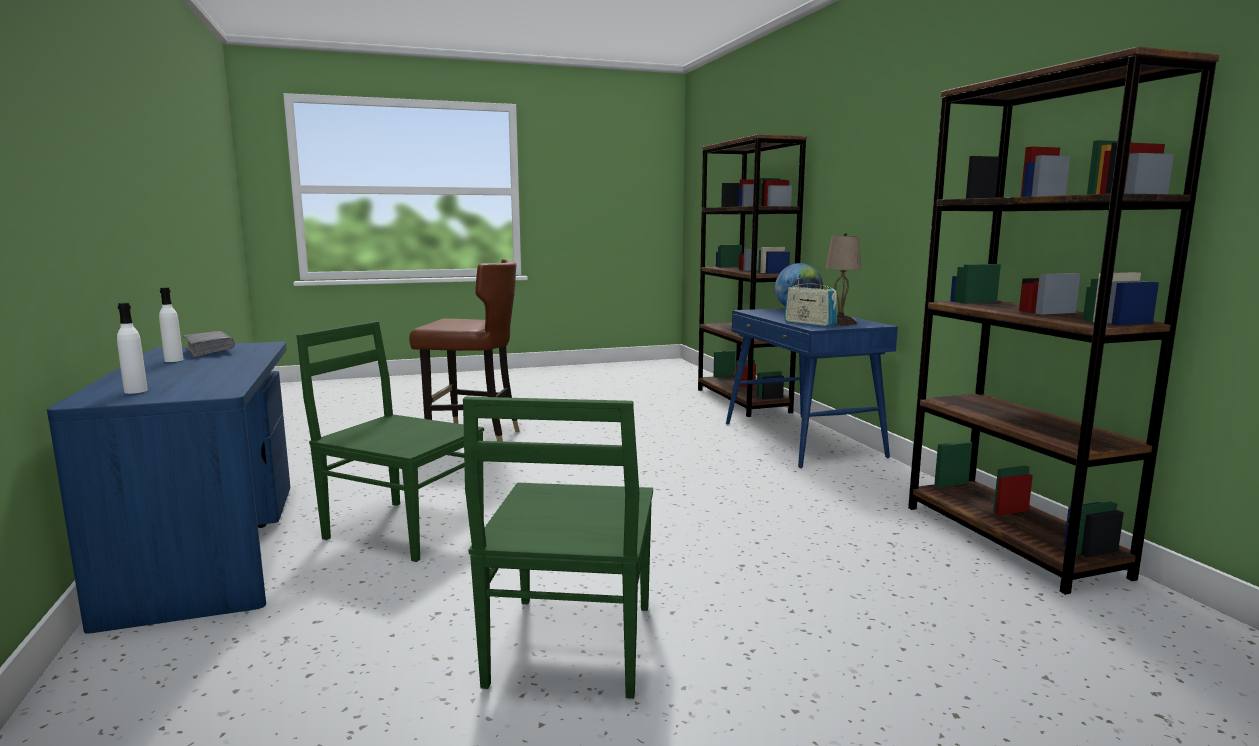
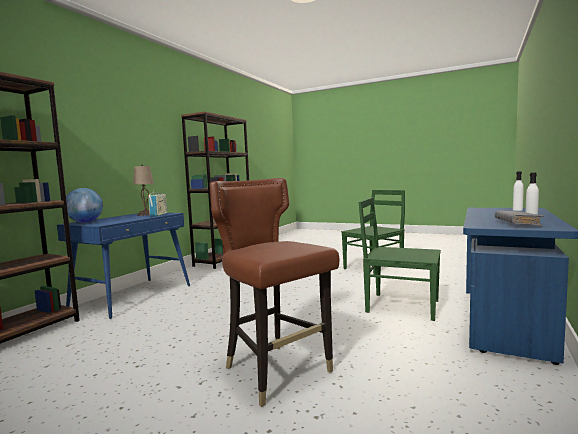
camera: 135 degrees left, 5 degrees down
green chair [296,321,484,562] -> green chair turned 135 degrees clockwise [358,198,441,321]

